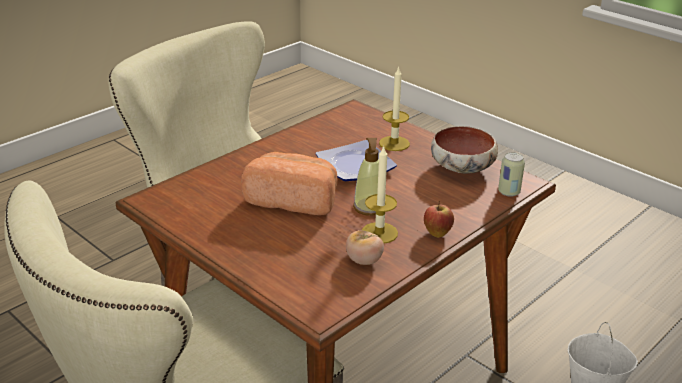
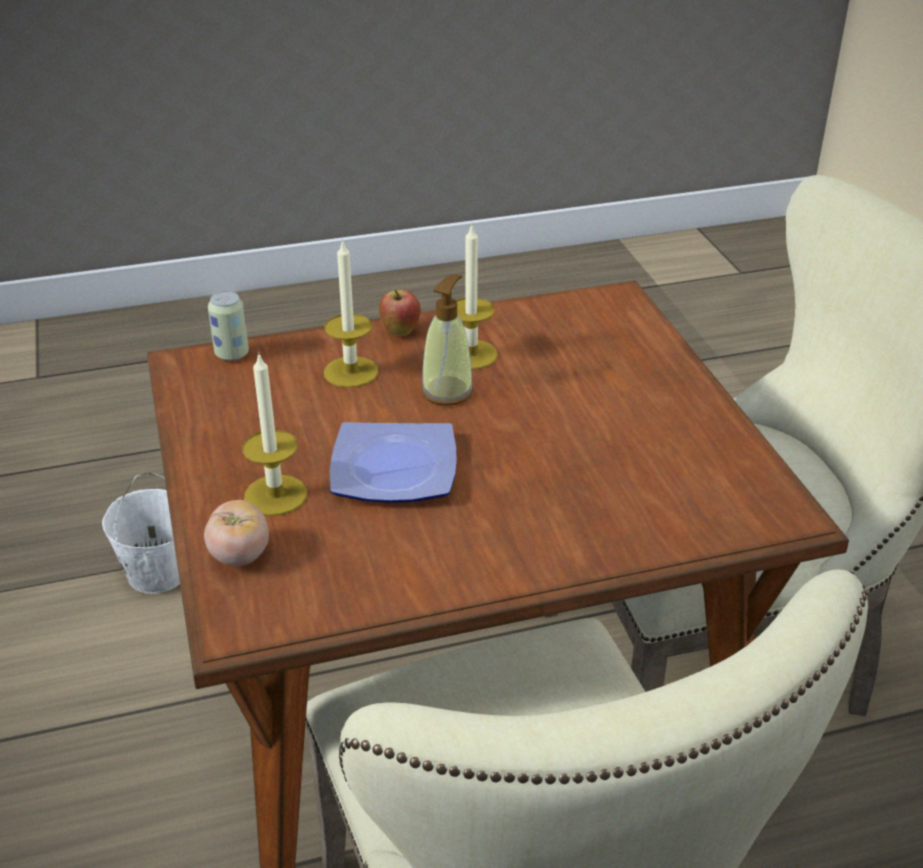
camera: 150 degrees left, 5 degrees up
bread [241,152,337,215] -> none
tomato [346,230,384,265] -> tomato moved to [204,500,269,567]
bowl [431,126,498,173] -> none
none -> candle [324,239,378,388]

